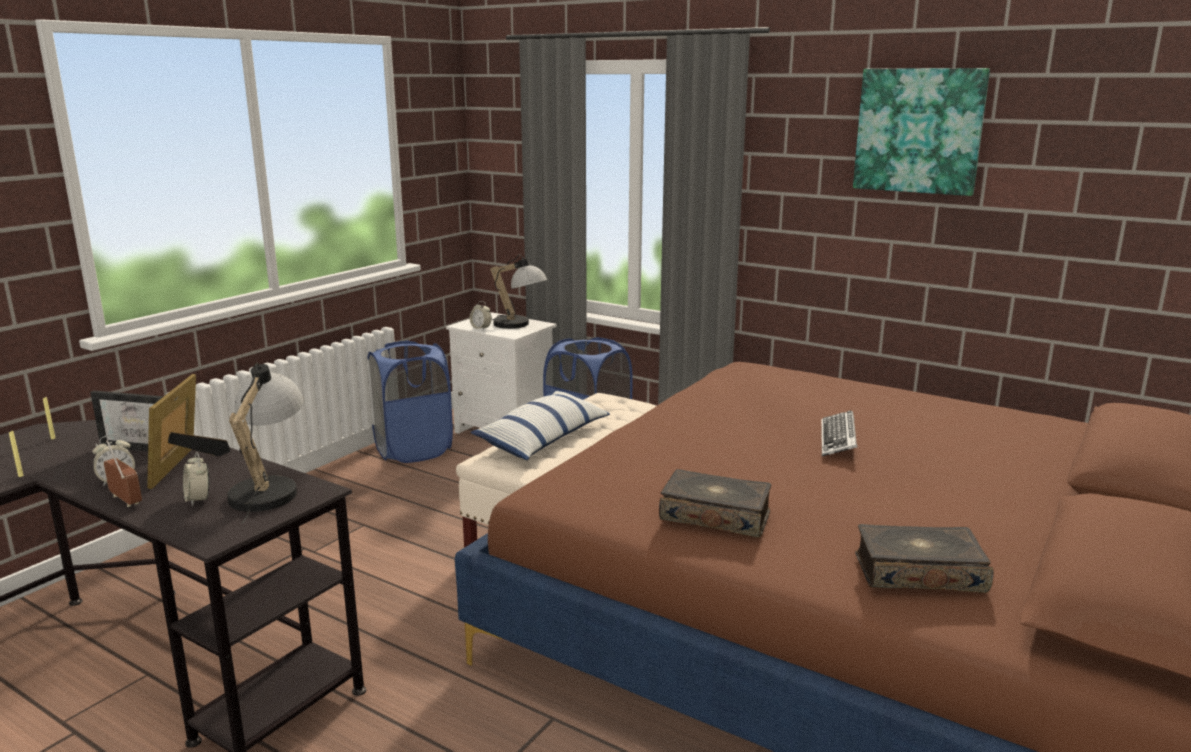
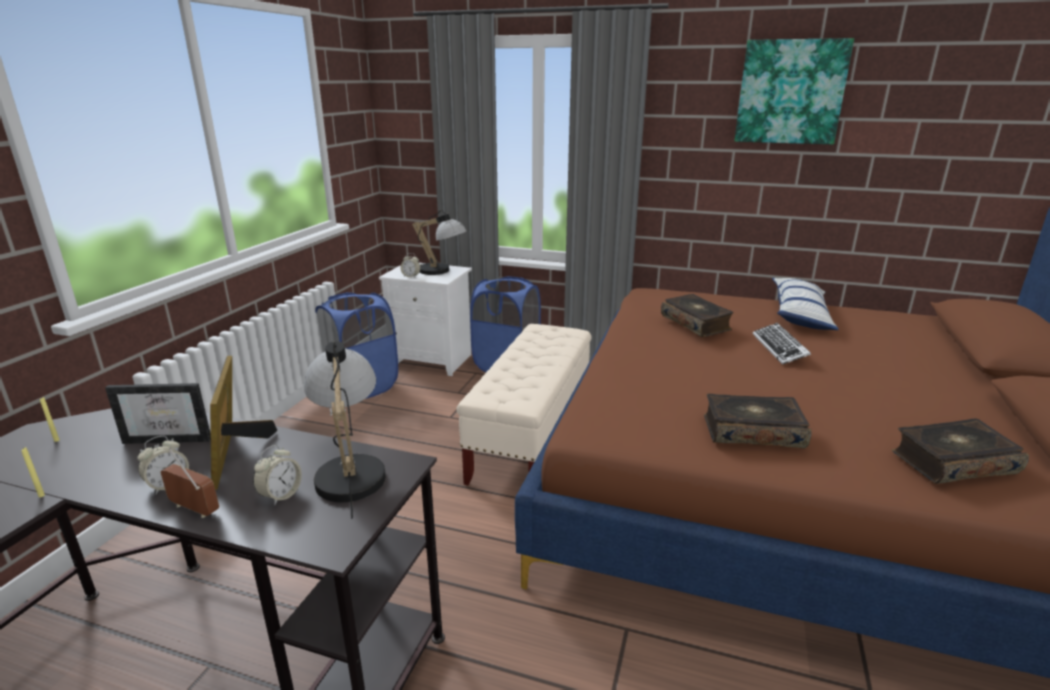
camera: 15 degrees left, 5 degrees up
alarm clock [183,452,210,506] -> alarm clock turned 105 degrees counterclockwise [253,445,302,506]
pillow [471,390,610,460] -> pillow moved to [772,278,839,330]
none -> book [661,294,733,337]

